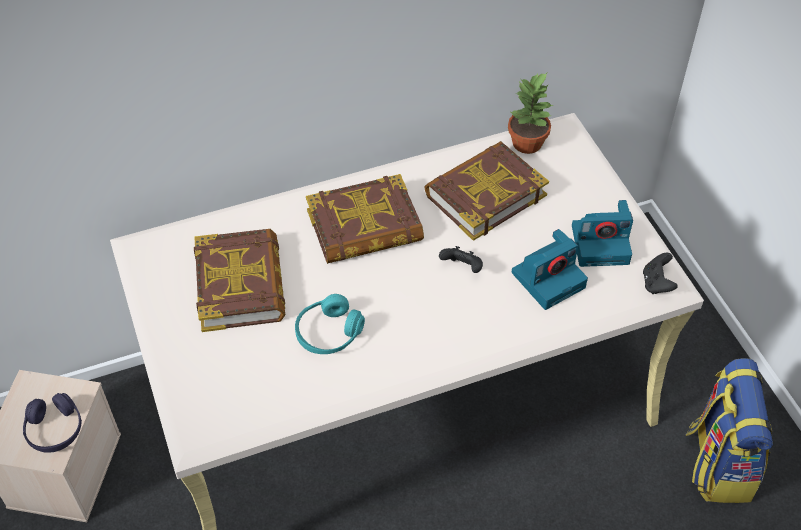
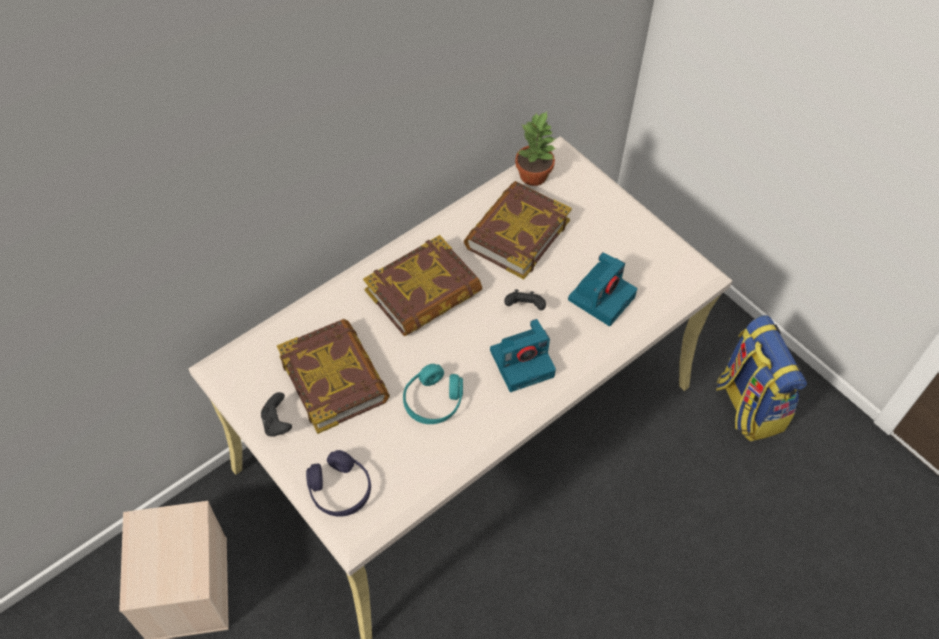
camera: 20 degrees left, 5 degrees up
purple headphones [23,393,82,453] -> purple headphones moved to [306,450,371,516]
camera [572,200,633,267] -> camera moved to [490,319,556,392]
black game controller [643,253,678,294] -> black game controller moved to [261,392,292,437]

